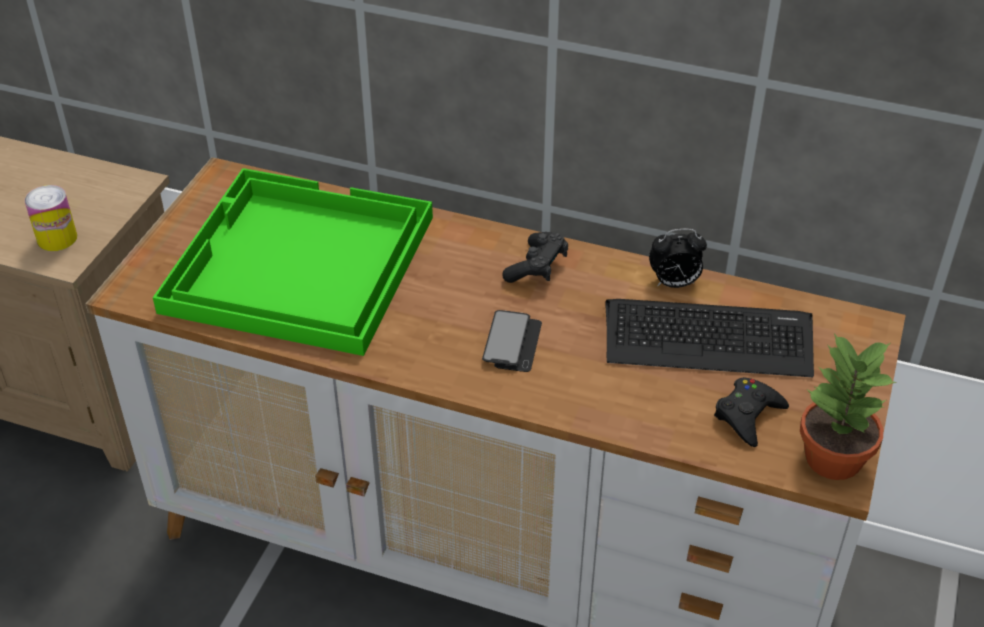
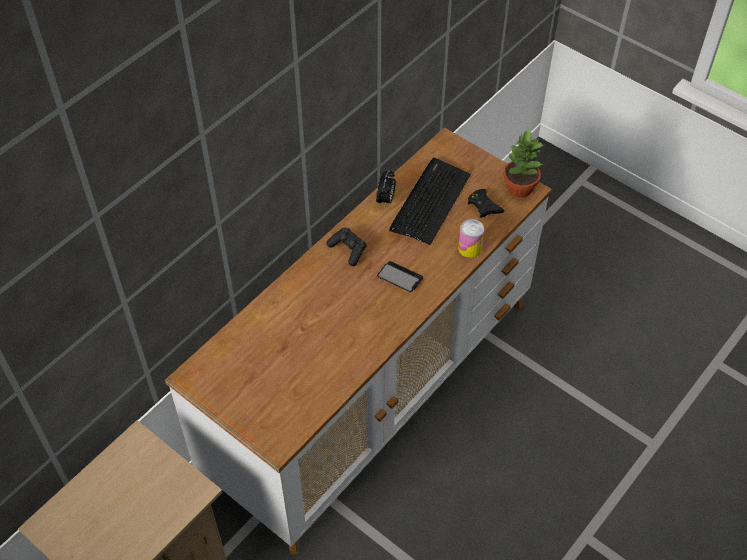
camera: 70 degrees left, 10 degrees up
can [24,185,77,251] -> can moved to [458,219,484,258]
green tray [153,168,433,356] -> none

